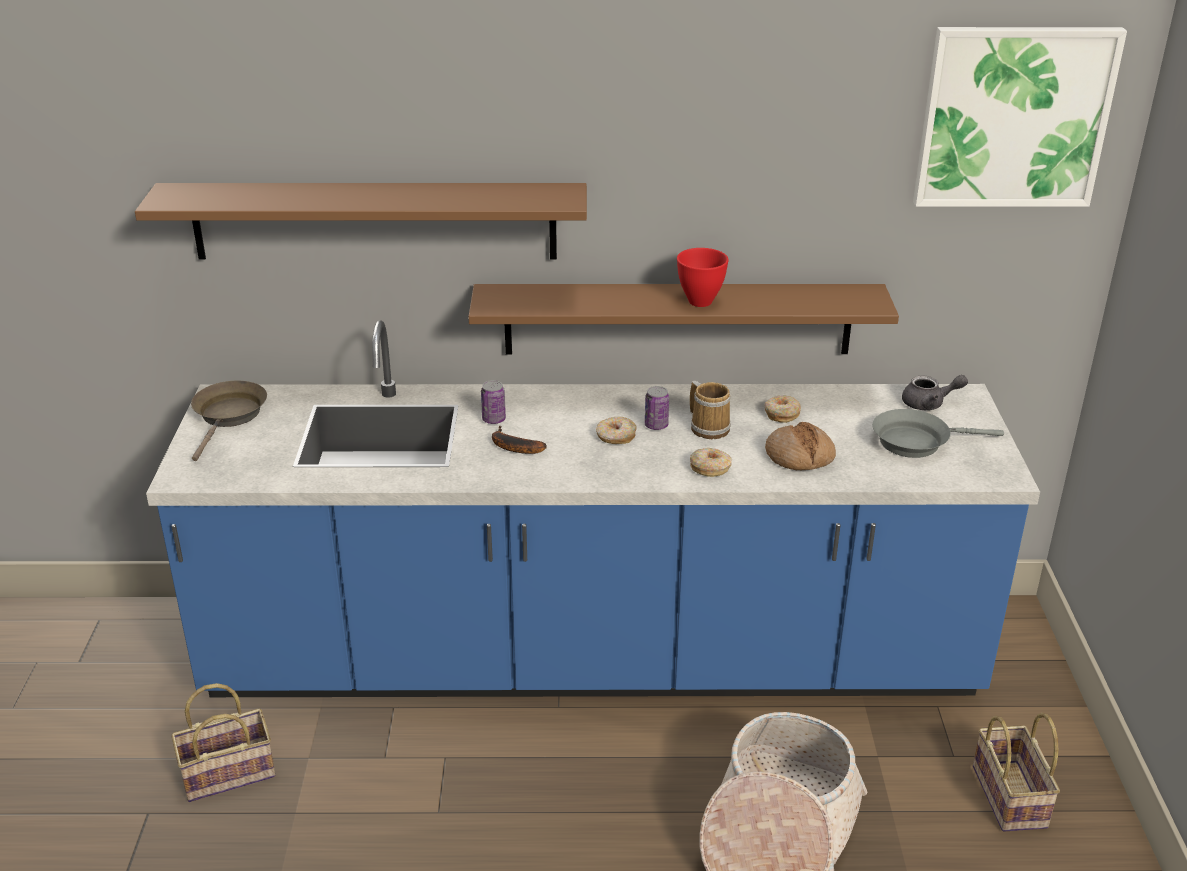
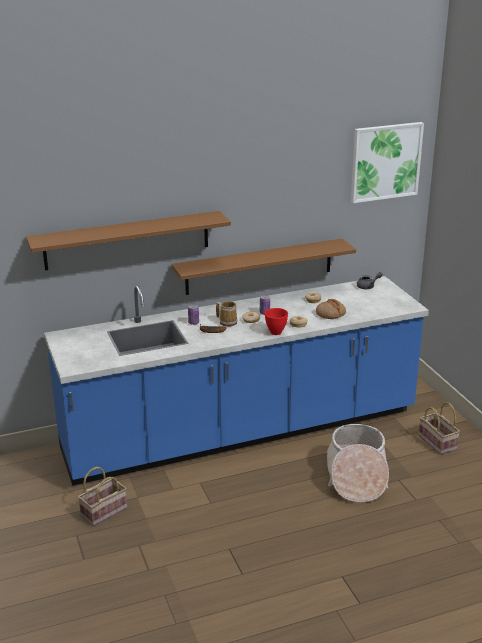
camera: 20 degrees left, 5 degrees down
brown frying pan [191,380,267,461] -> none
red bowl [677,248,729,307] -> red bowl moved to [265,308,288,335]
mug [690,381,731,439] -> mug moved to [216,301,237,326]
grey frying pan [872,409,1004,458] -> none

